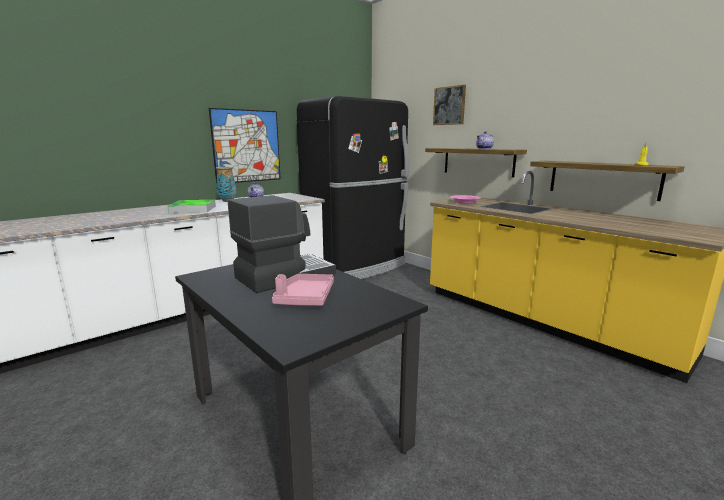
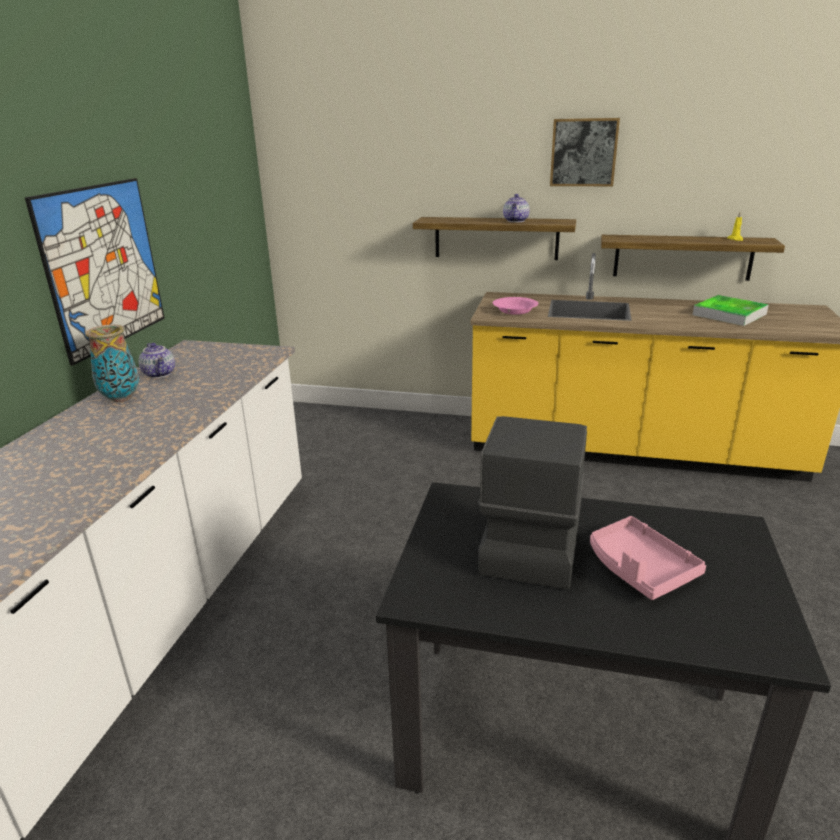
camera: 35 degrees left, 10 degrees up
tray [168,200,216,213] -> tray moved to [693,295,769,326]
black fridge [297,96,409,279] -> none
picture [433,85,466,125] -> picture moved to [550,118,620,186]

